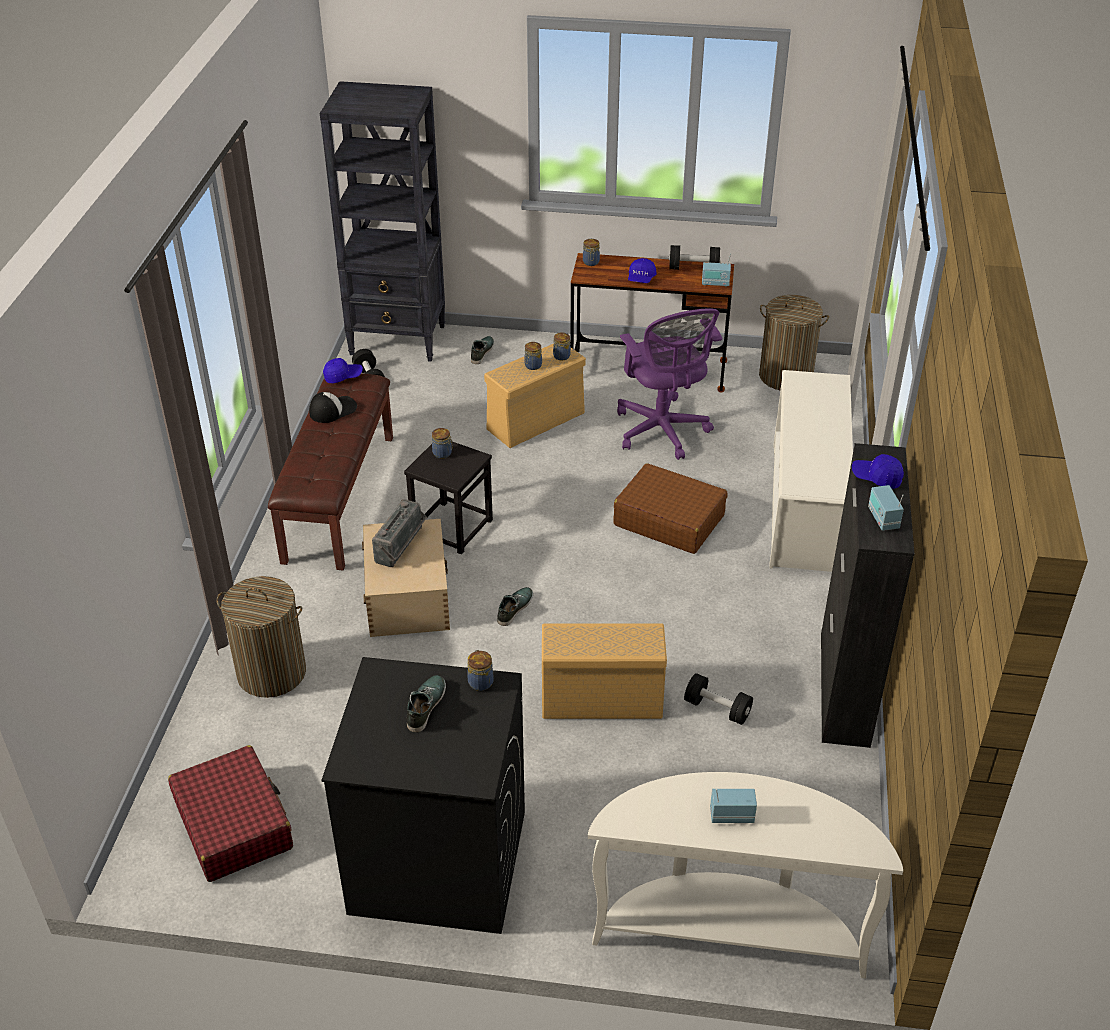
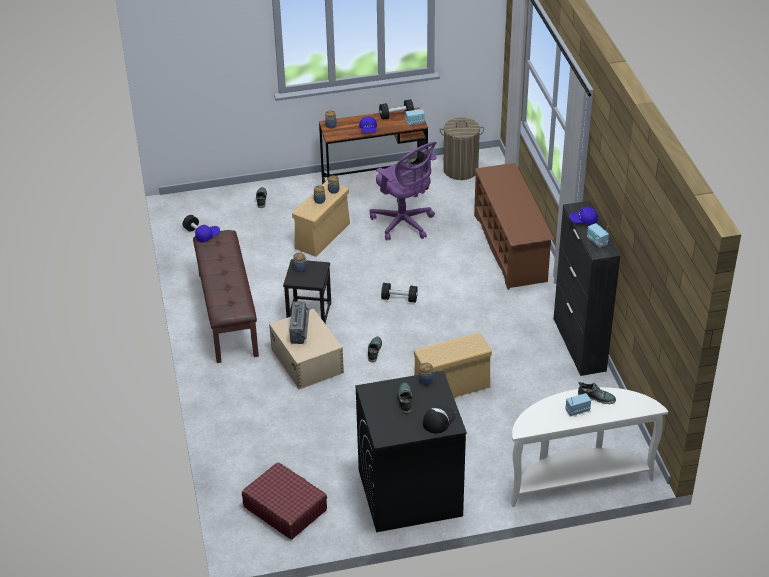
camera: 20 degrees left, 0 degrees up
laundry basket [217,576,306,698] -> none
cap [309,392,357,423] -> cap moved to [423,405,456,433]
black bookcase [320,81,445,362] -> none
brown suitcase [613,463,727,554] -> none
black dumbbell [684,673,753,725] -> black dumbbell moved to [381,283,418,303]
white shoe rack [769,370,853,572] -> brown shoe rack [474,163,554,290]
none -> shoe [578,381,616,404]

